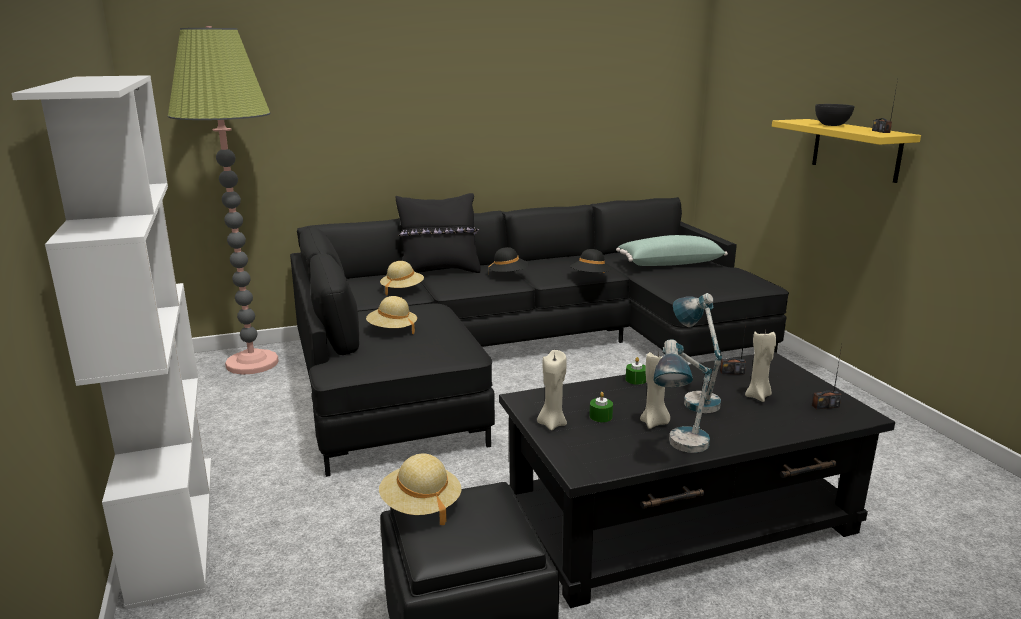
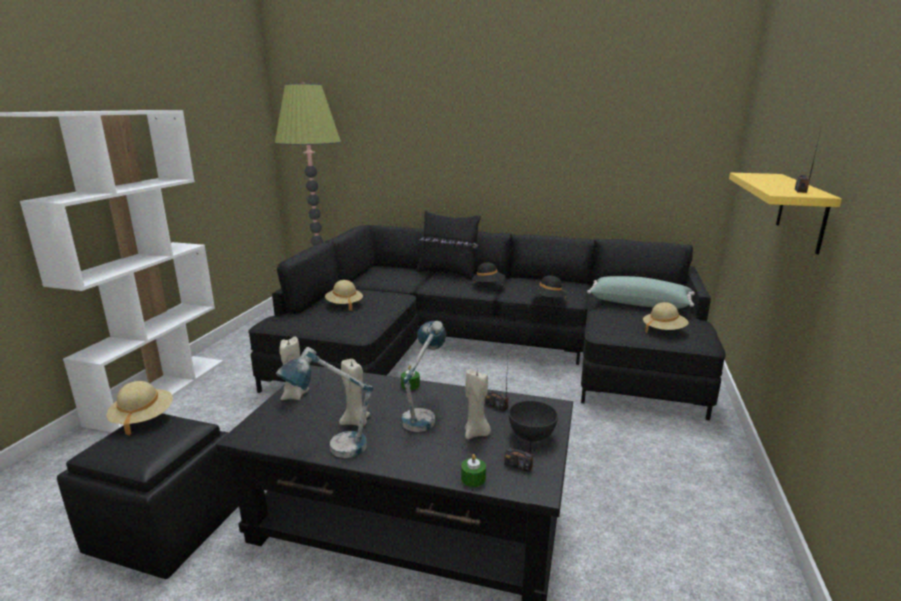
camera: 35 degrees right, 0 degrees up
beige hat [380,261,424,295] -> beige hat moved to [643,302,689,333]
green candle [589,392,613,422] -> green candle moved to [461,454,486,487]
grey bowl [815,104,855,126] -> grey bowl moved to [508,401,558,442]

